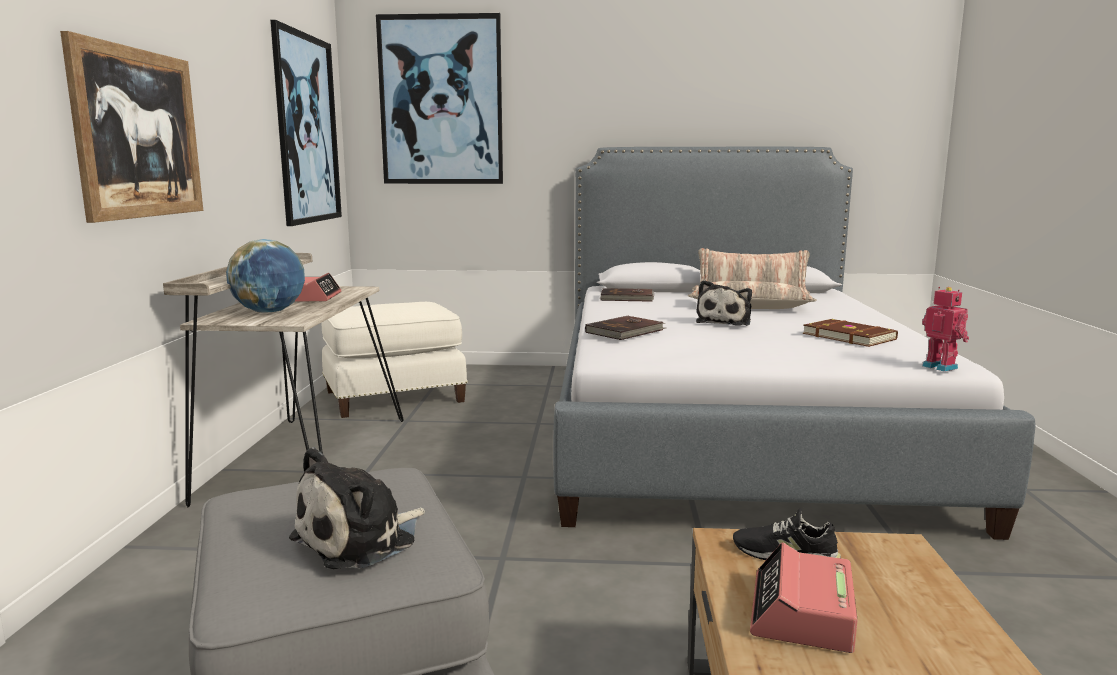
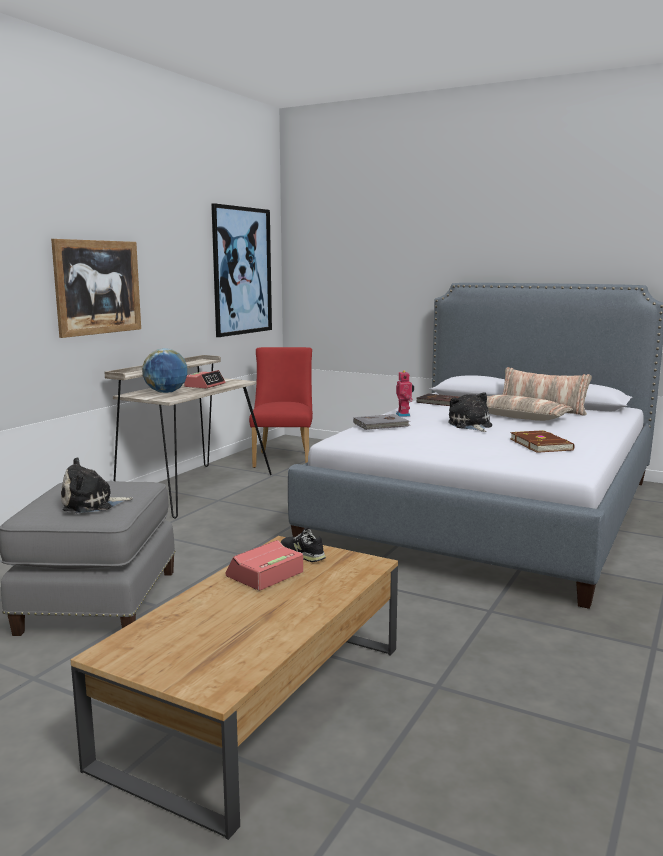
camera: 25 degrees right, 0 degrees up
white ottoman [322,302,468,418] -> red chair [249,347,313,468]
picture [376,13,503,184] -> none
brown book [585,316,666,340] -> grey book [353,414,410,430]
plush toy [696,280,752,326] -> plush toy turned 120 degrees clockwise [448,392,492,432]
toy robot [922,287,969,372] -> toy robot moved to [396,371,414,417]

